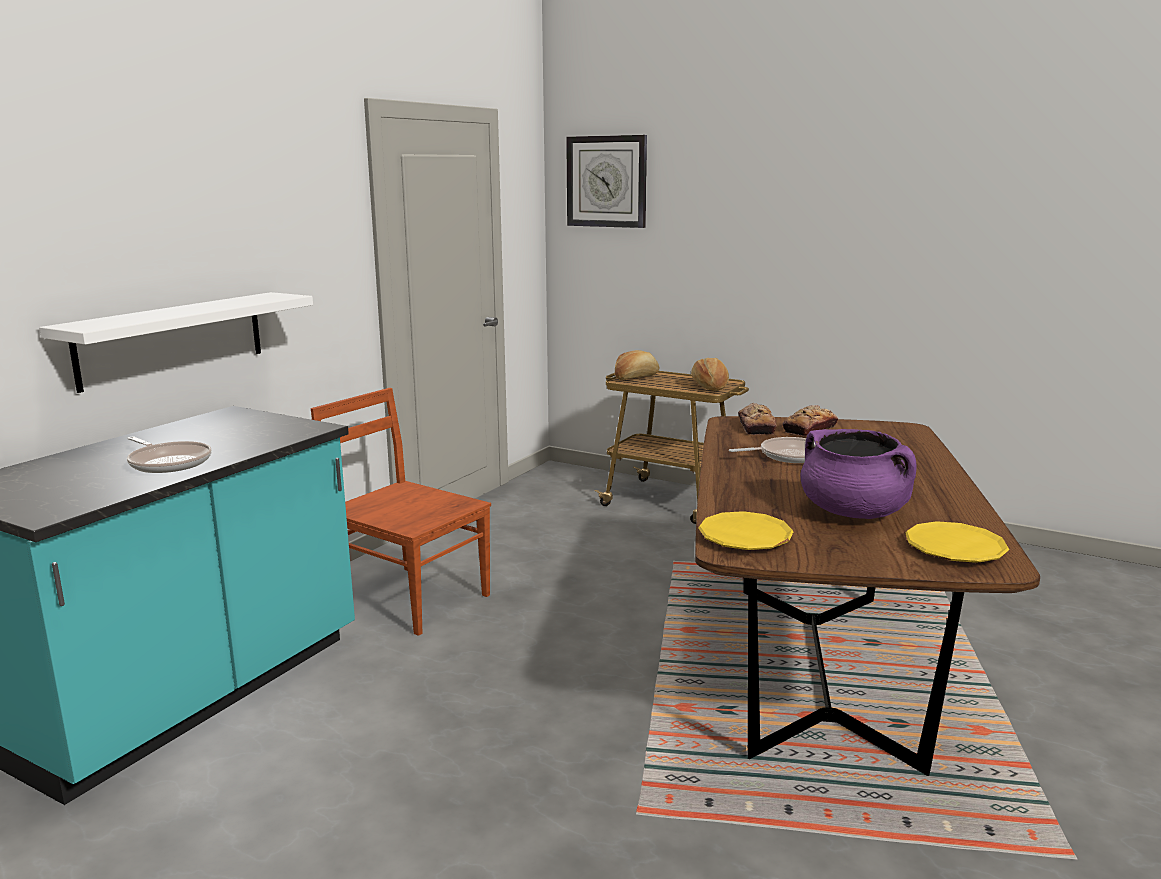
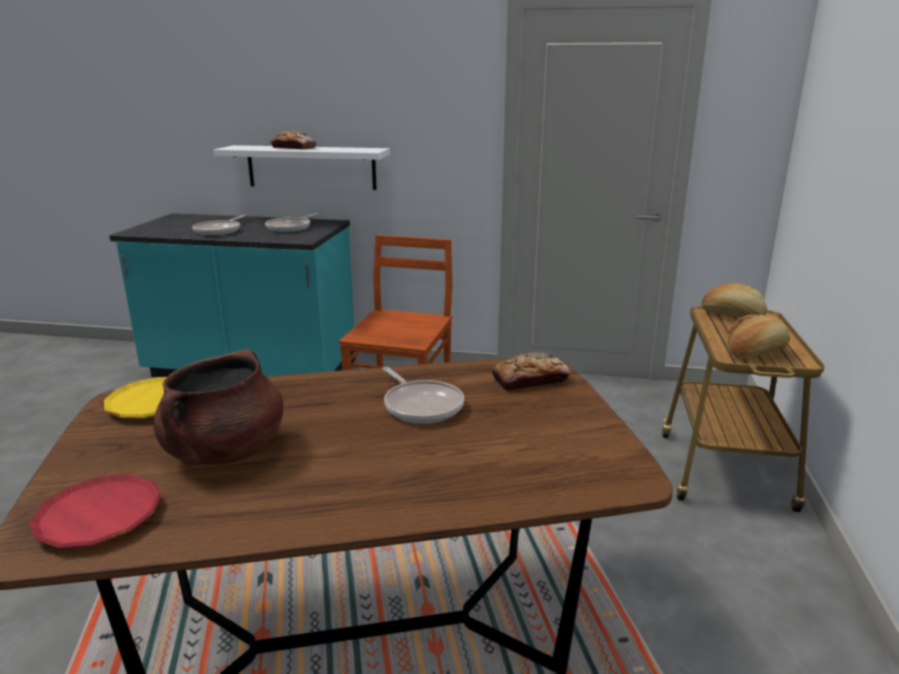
camera: 70 degrees right, 5 degrees up
wall clock [566,135,647,228] -> none
bread [783,405,838,437] -> bread moved to [270,130,316,149]
purple cooking pot [801,429,917,519] -> brown cooking pot [154,349,283,465]
yellow plate [905,521,1009,563] -> red plate [29,474,161,549]
none -> frying pan [265,213,319,232]

